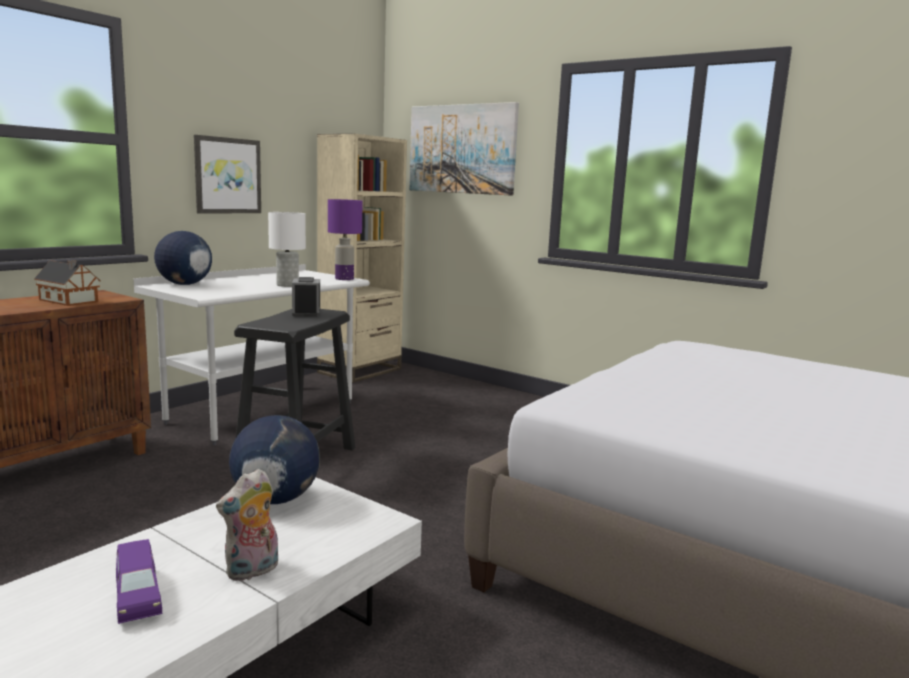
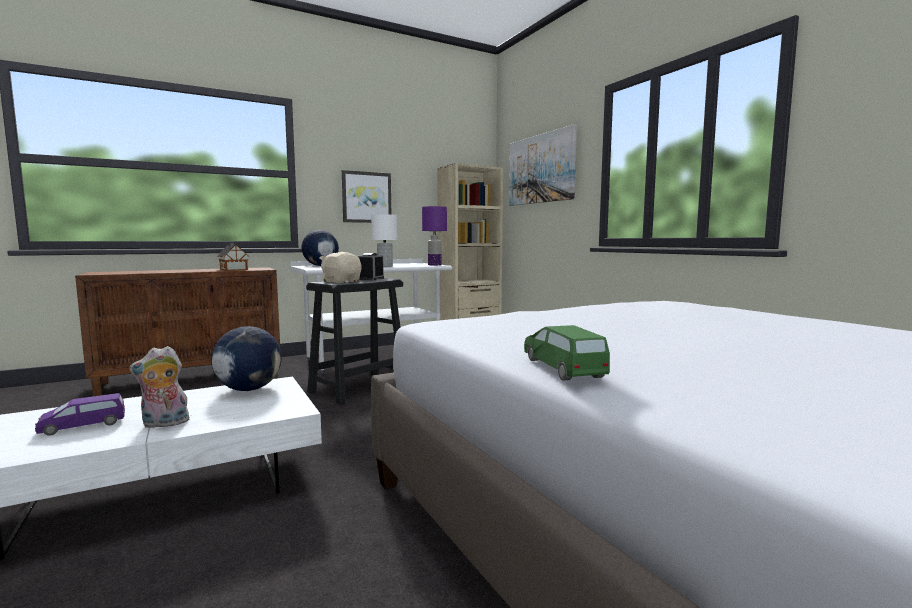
camera: 25 degrees right, 5 degrees down
purple toy car [116,539,162,624] -> purple toy car turned 60 degrees clockwise [35,393,125,436]
none -> beige plush toy [319,252,362,283]
none -> green toy car [524,325,610,380]

